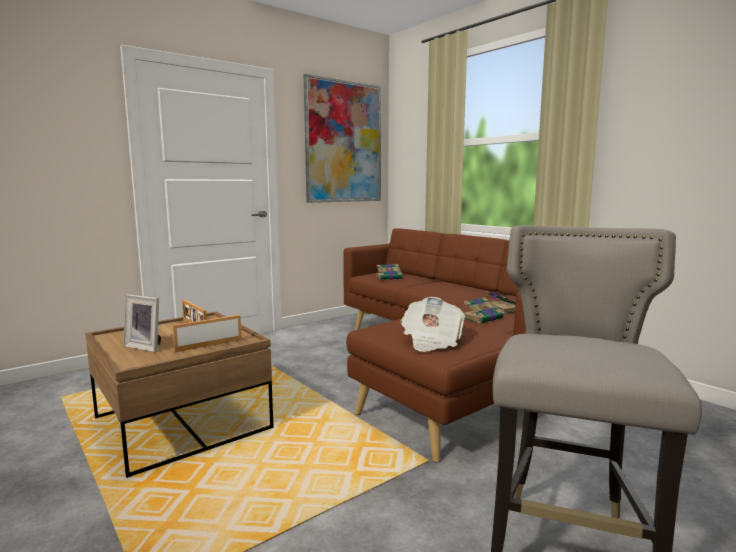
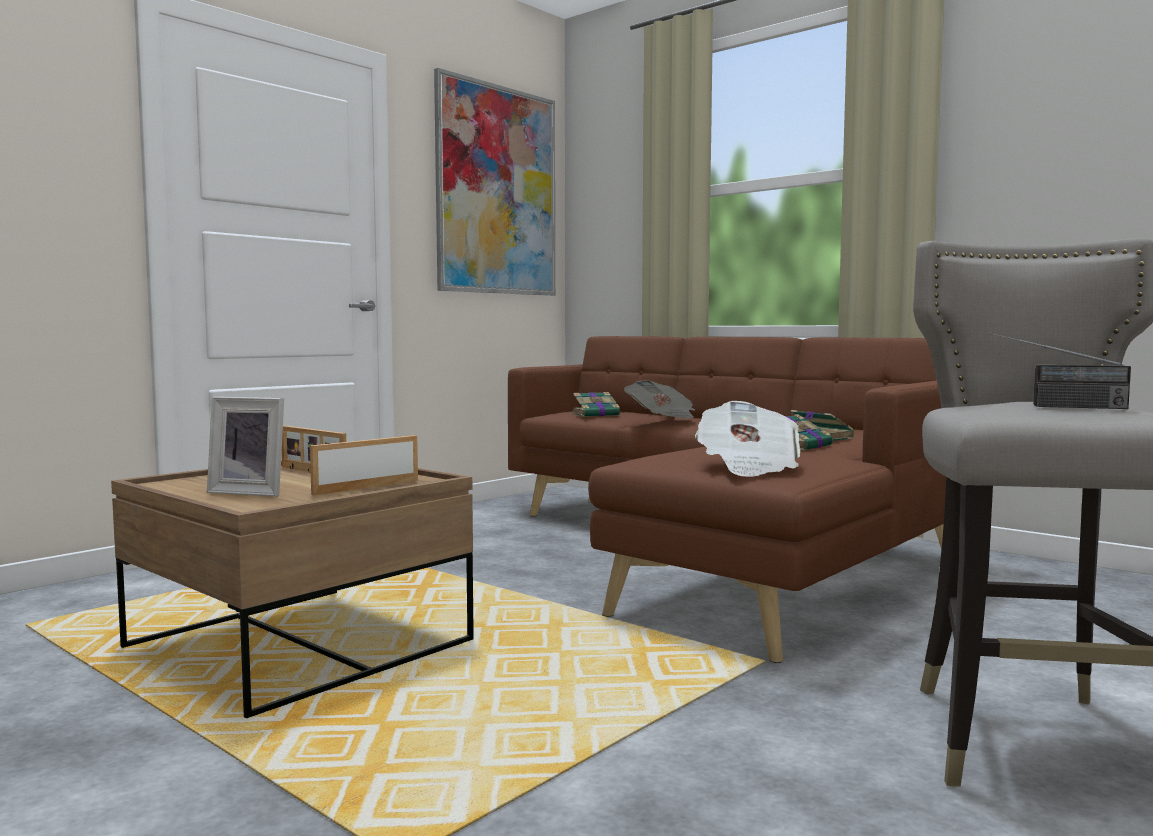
camera: 10 degrees left, 5 degrees down
none -> newspaper [624,380,695,419]
none -> radio [990,333,1131,409]

